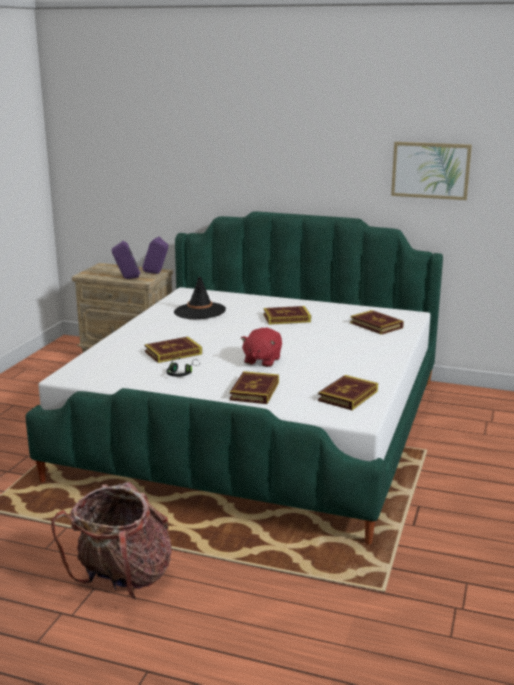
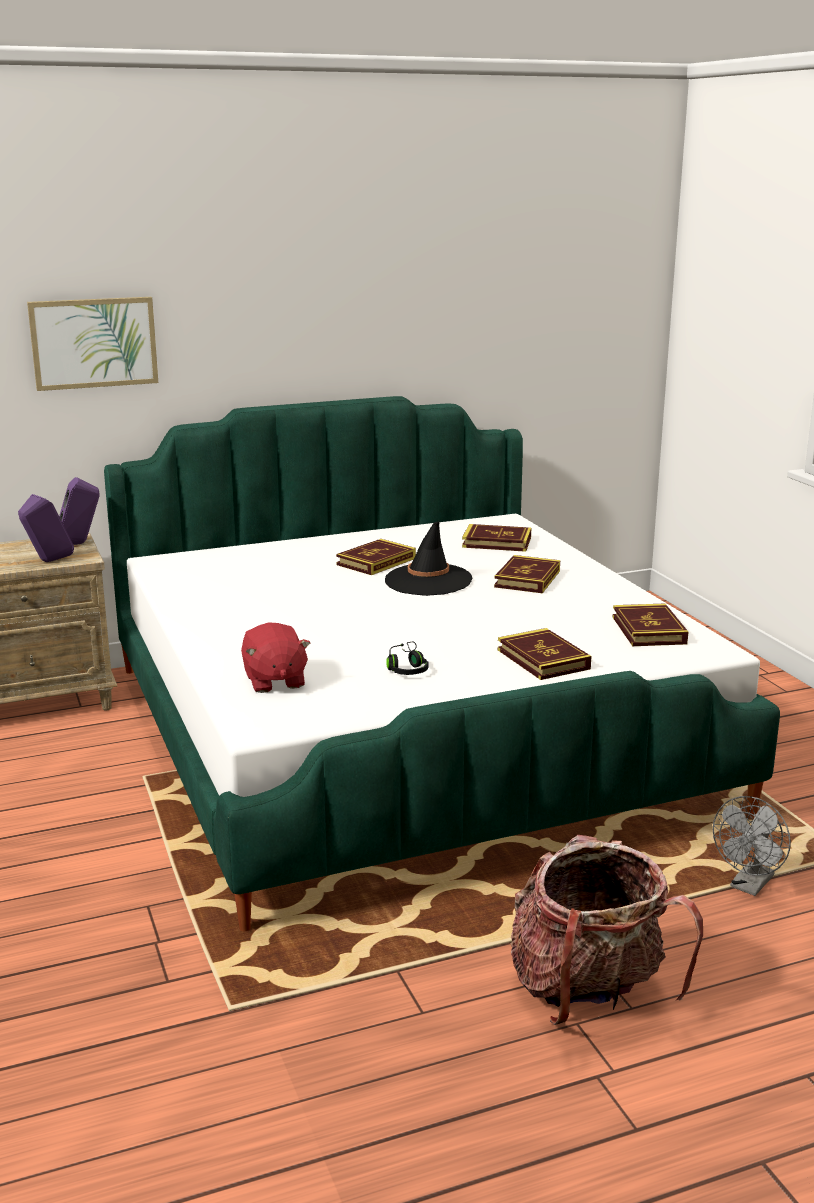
camera: 40 degrees left, 0 degrees up
book [145,337,202,363] -> book moved to [494,555,560,593]
black hat [174,277,226,319] -> black hat moved to [385,521,473,596]
red plush toy [241,328,282,367] -> red plush toy moved to [241,622,310,693]
picture [391,142,472,200] -> picture moved to [27,297,158,391]
none -> grey fan [713,796,791,896]

